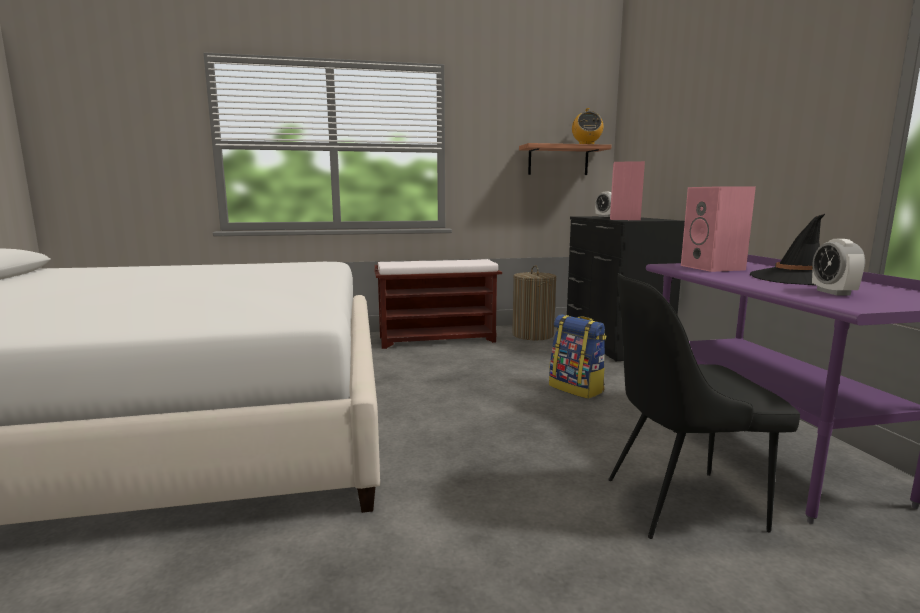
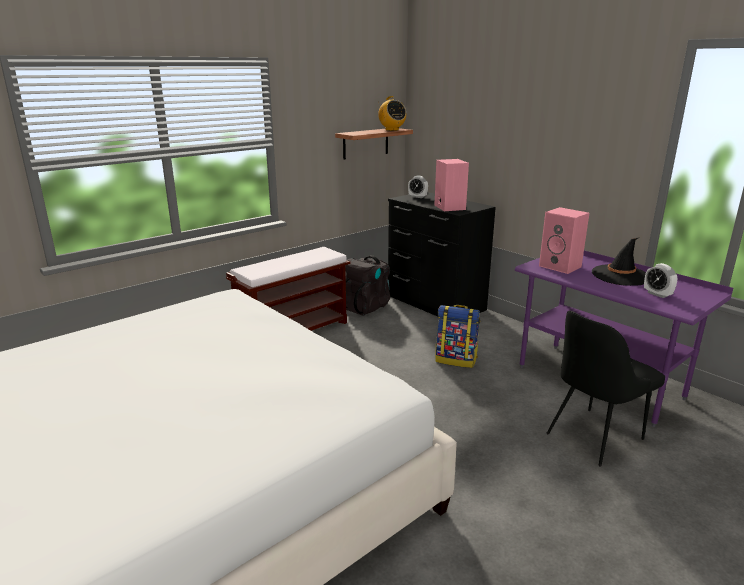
camera: 30 degrees left, 10 degrees up
laundry basket [512,265,557,340] -> black backpack [345,255,390,316]

